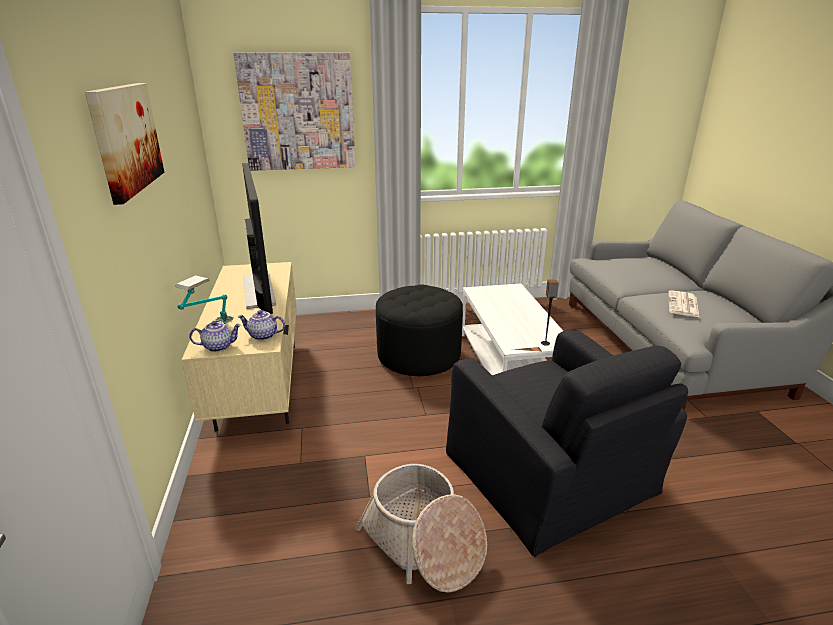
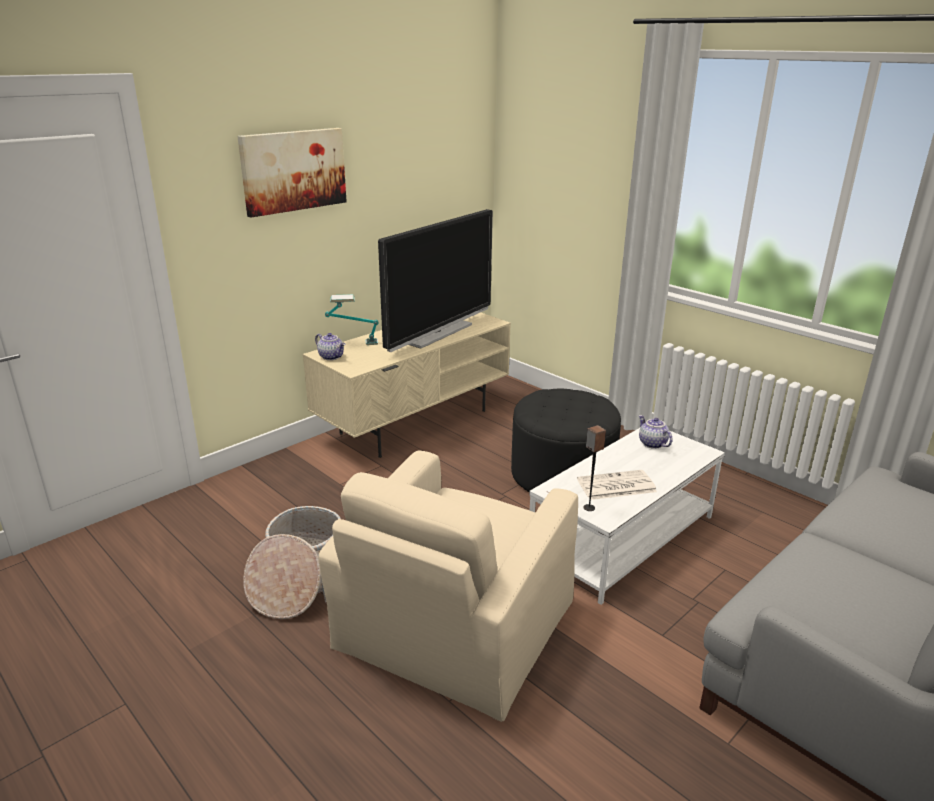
camera: 55 degrees right, 0 degrees up
picture [233,53,356,171] -> none
teapot [238,310,285,341] -> teapot moved to [639,415,672,449]
black armchair [446,329,688,557] -> beige armchair [318,451,578,722]
newspaper [668,290,700,318] -> newspaper moved to [577,470,657,500]

